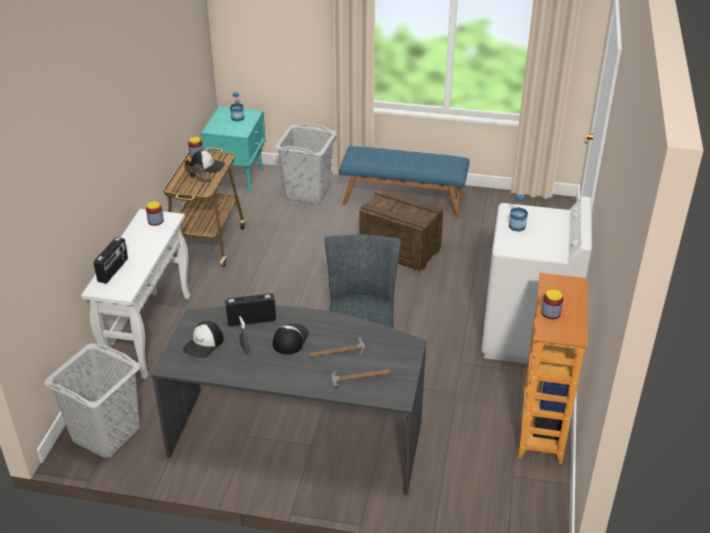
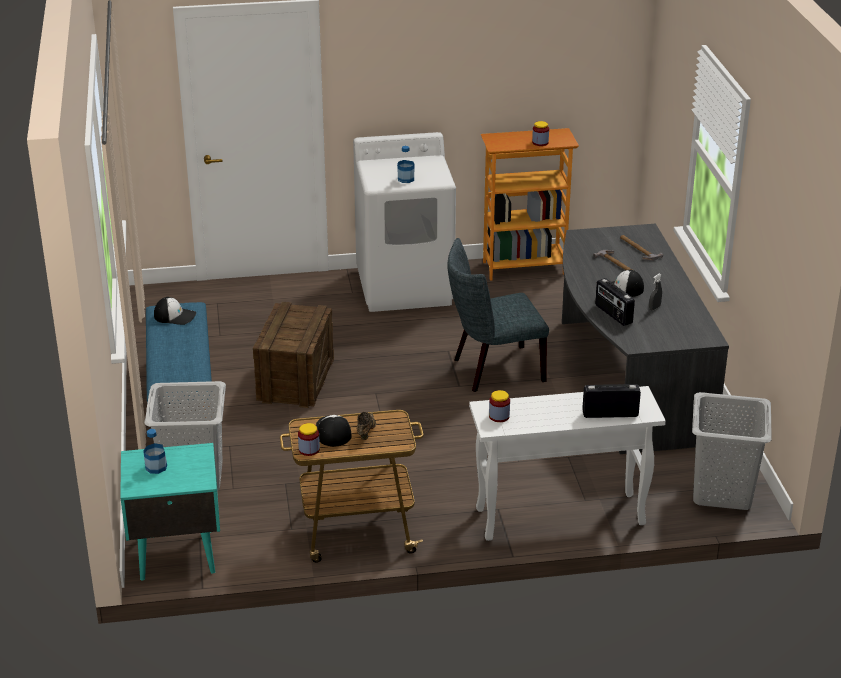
camera: 110 degrees left, 5 degrees down
cap [183,321,223,358] -> cap moved to [154,297,196,325]

